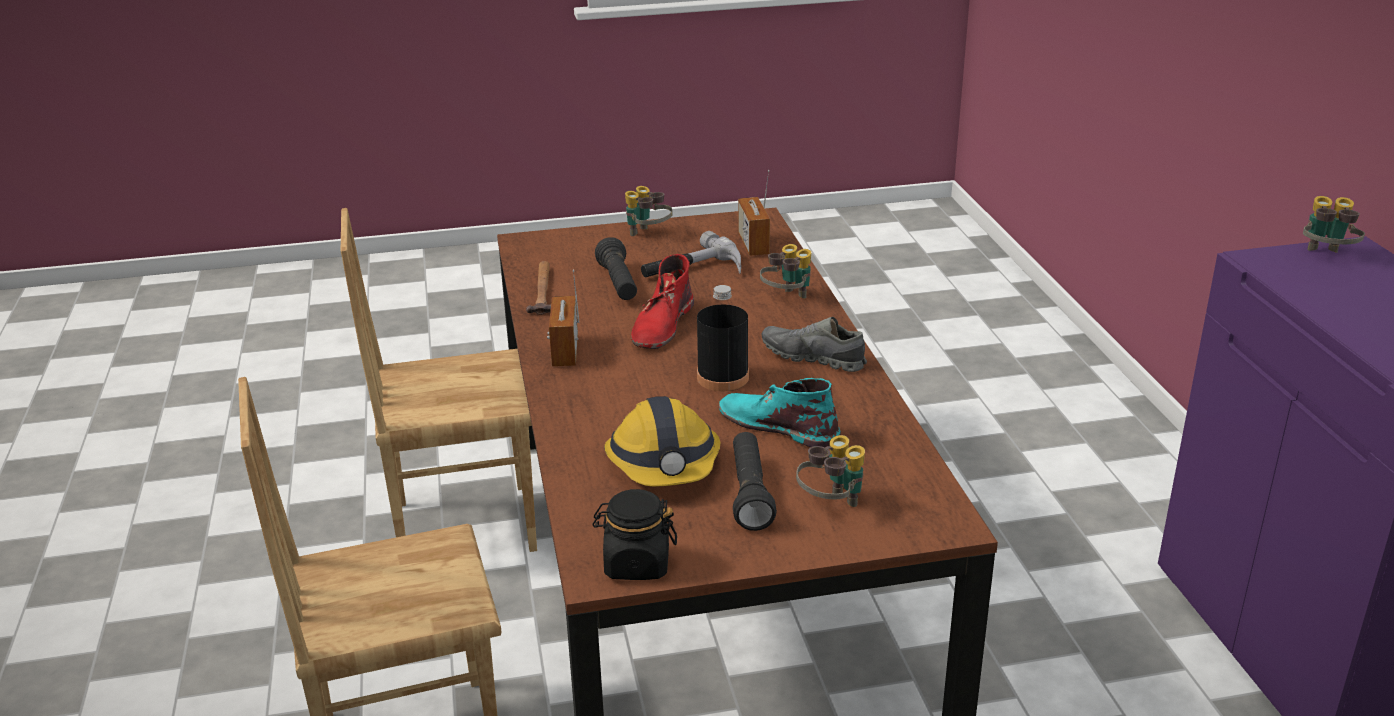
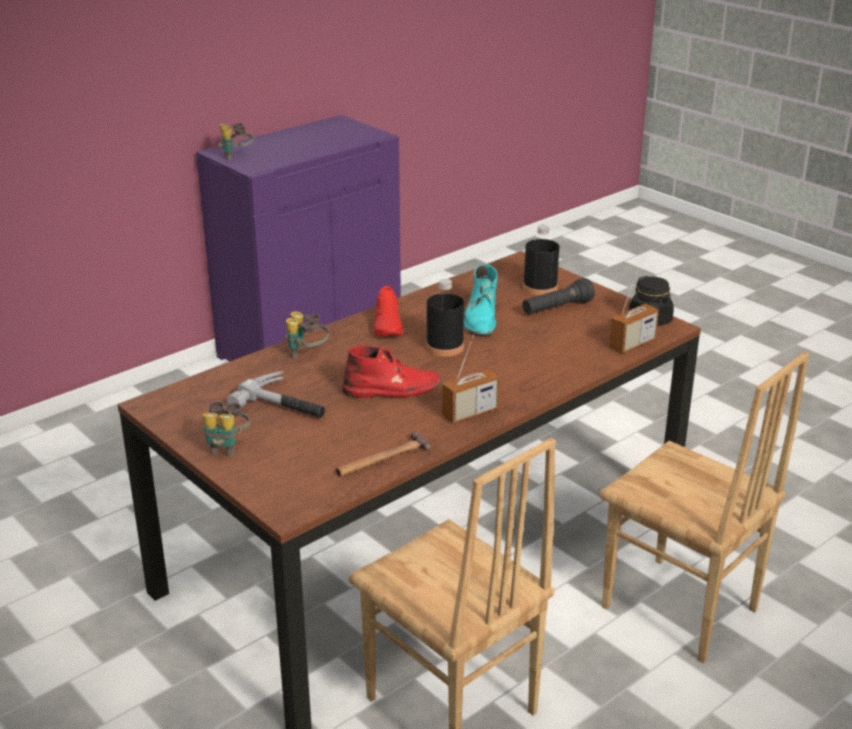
camera: 120 degrees left, 0 degrees up
black flashlight [595,237,637,300] -> none
hard hat [604,396,720,486] -> none
radio [738,170,770,256] -> radio moved to [609,272,659,354]
grey shoe [762,317,867,372] -> red shoe [374,286,403,336]
binoculars [796,435,865,507] -> black bottle [523,225,559,296]

